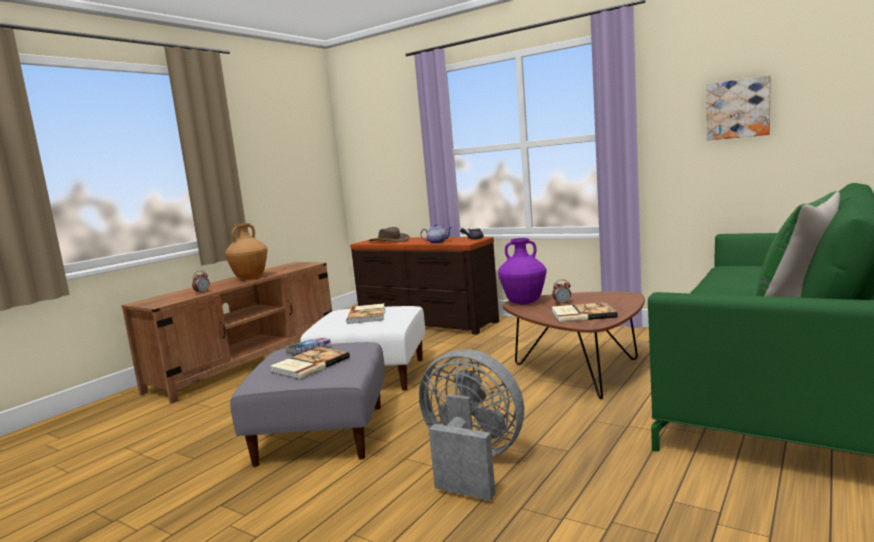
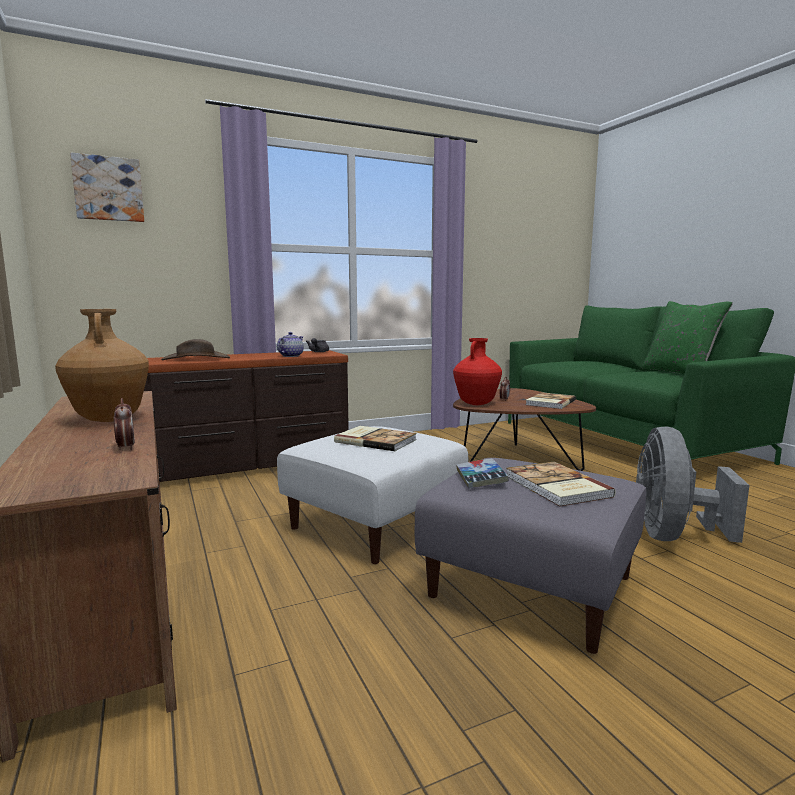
camera: 60 degrees left, 0 degrees up
grey fan [419,350,524,501] -> grey fan turned 45 degrees counterclockwise [636,426,749,543]
purple vase [498,238,547,305] -> red vase [453,338,502,405]
picture [706,75,771,140] -> picture moved to [70,153,144,222]

